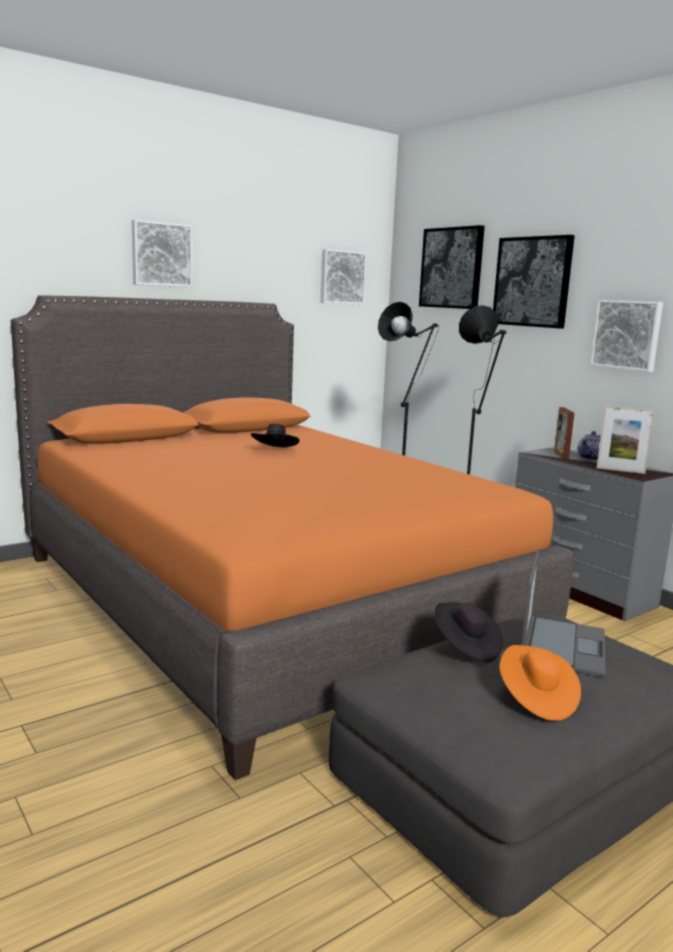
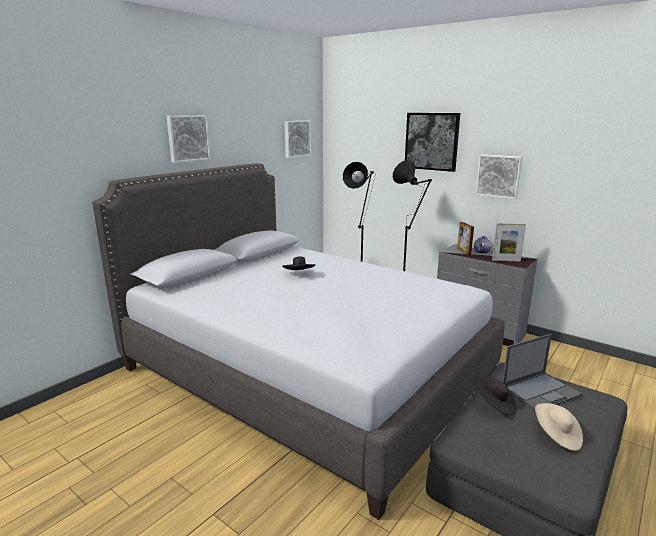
camera: 15 degrees left, 5 degrees up
orange bed [11,295,573,780] -> grey bed [92,163,505,520]
picture [419,225,485,309] -> none
orange hat [499,645,581,721] -> beige hat [535,403,583,451]
laptop [522,549,605,677] -> laptop turned 60 degrees clockwise [502,334,582,410]

